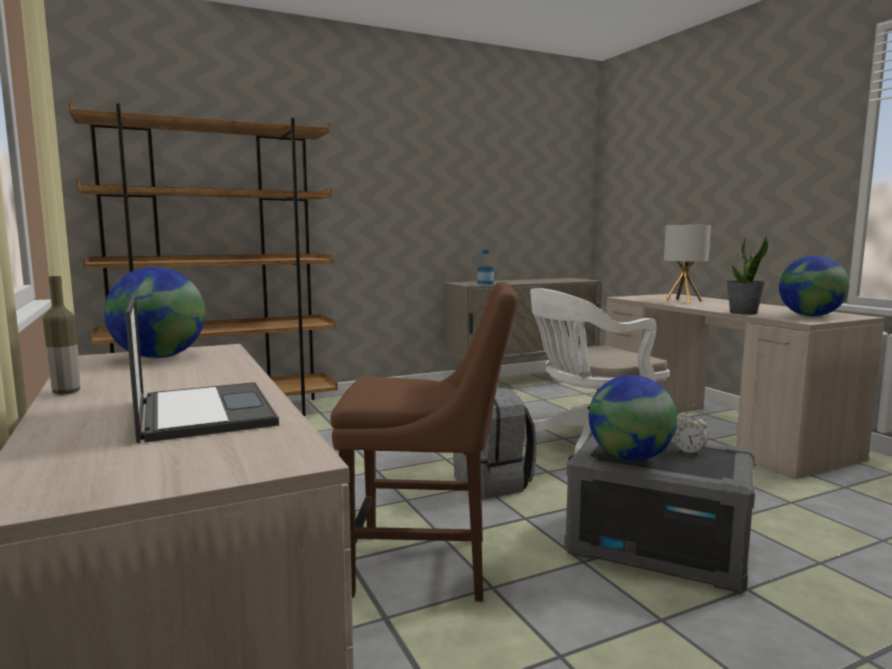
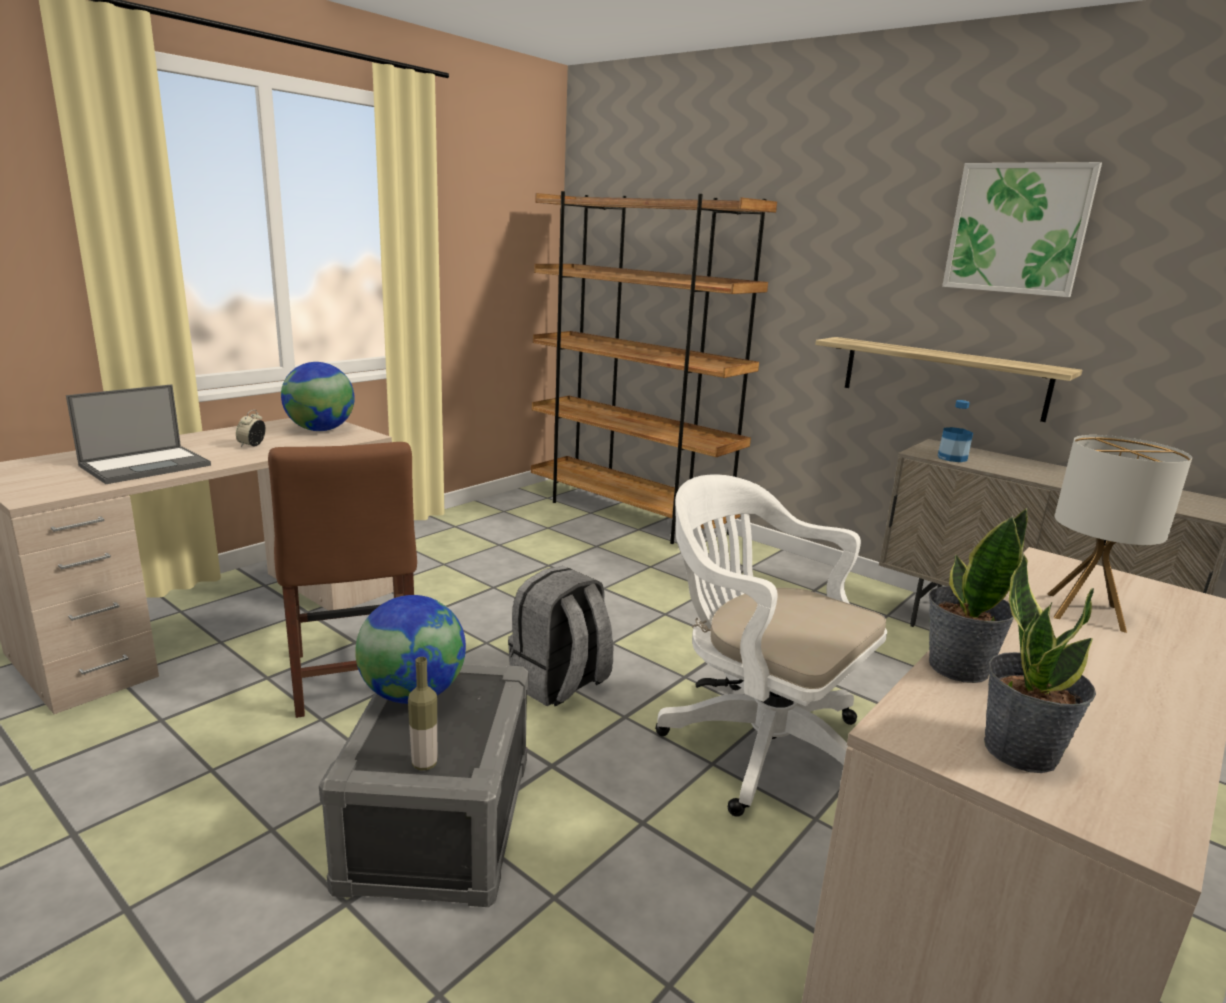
camera: 65 degrees right, 10 degrees up
bottle [43,276,80,395] -> bottle moved to [408,657,437,771]
alarm clock [673,411,708,455] -> alarm clock moved to [236,410,266,447]
globe [779,256,850,317] -> potted plant [984,553,1096,773]
none -> shelf [815,337,1082,422]
none -> picture [942,162,1102,297]

